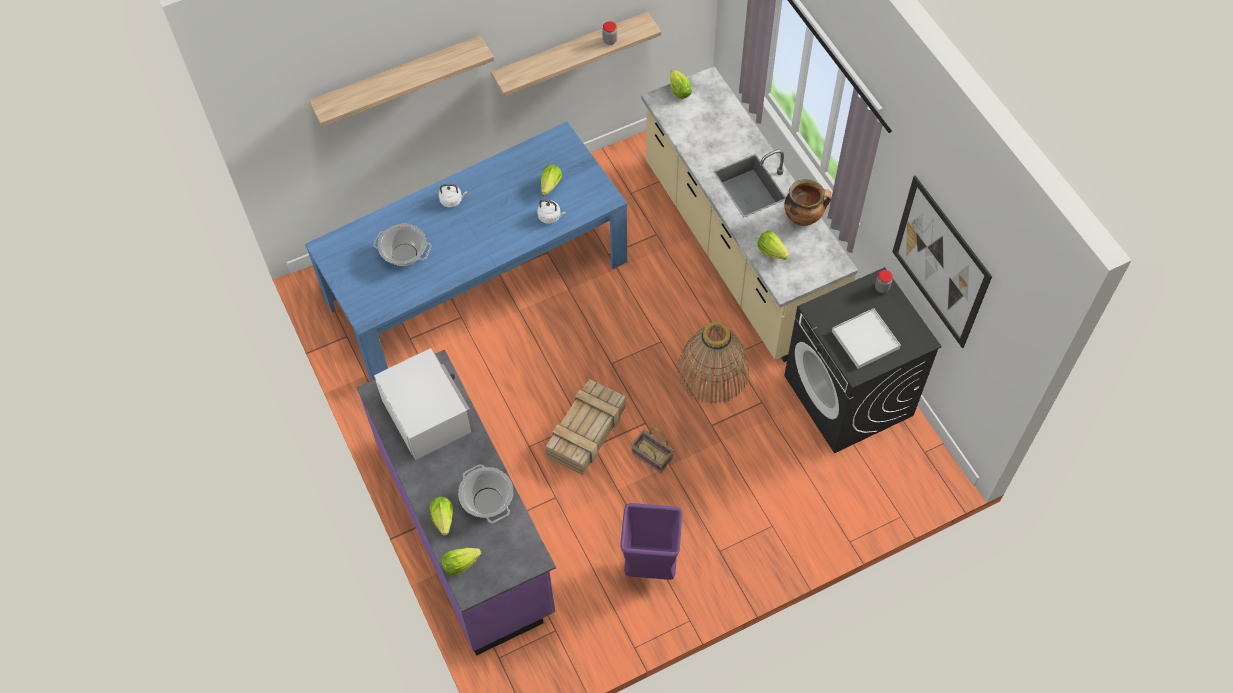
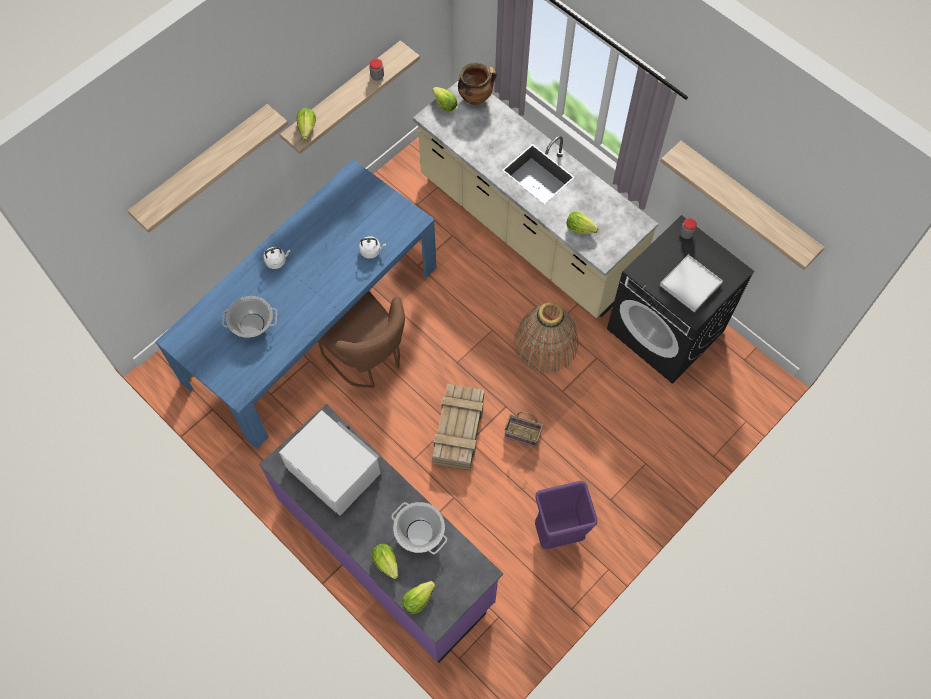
camera: 20 degrees left, 5 degrees up
lettuce [541,164,562,196] -> lettuce moved to [297,108,316,139]
cooking pot [784,179,831,226] -> cooking pot moved to [458,63,497,105]
picture [892,175,992,348] -> shelf [660,141,825,270]
none -> brown chair [318,291,405,388]

